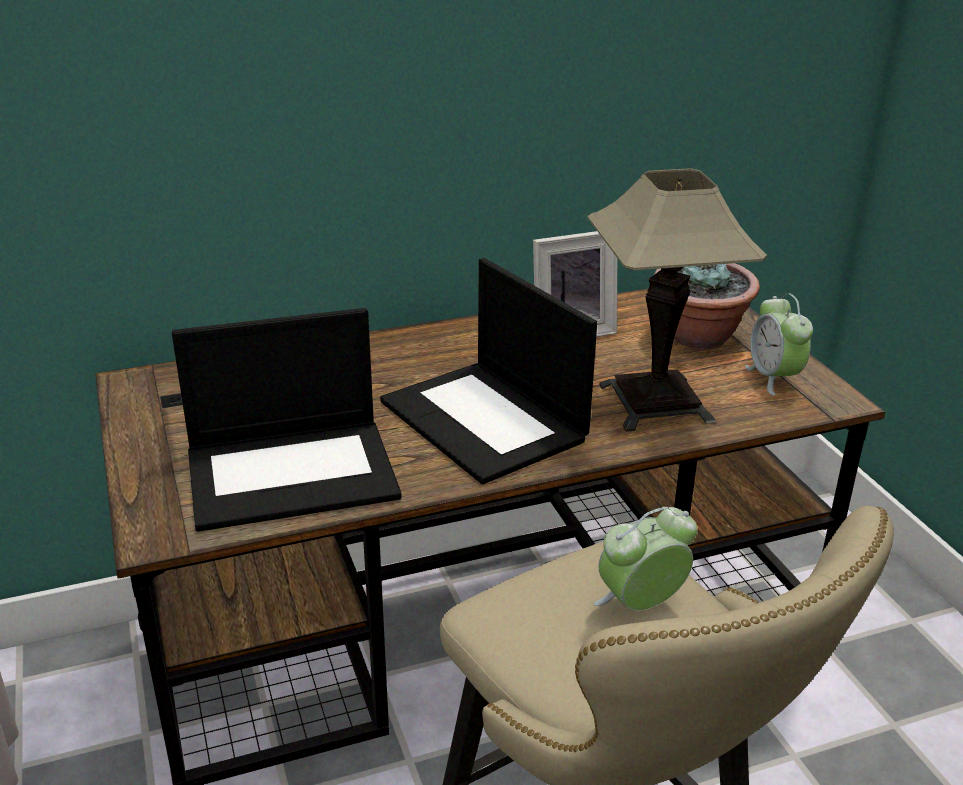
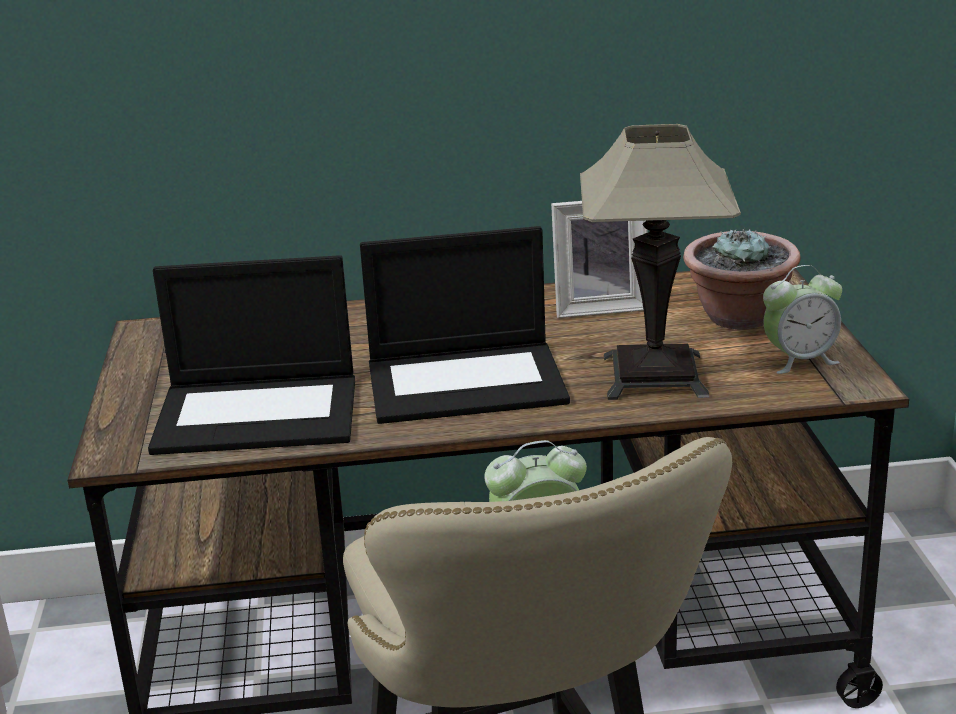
camera: 15 degrees right, 5 degrees down
laptop [380,258,597,484] -> laptop turned 75 degrees counterclockwise [360,226,570,424]
alarm clock [745,294,813,396] -> alarm clock turned 105 degrees counterclockwise [763,265,842,374]

